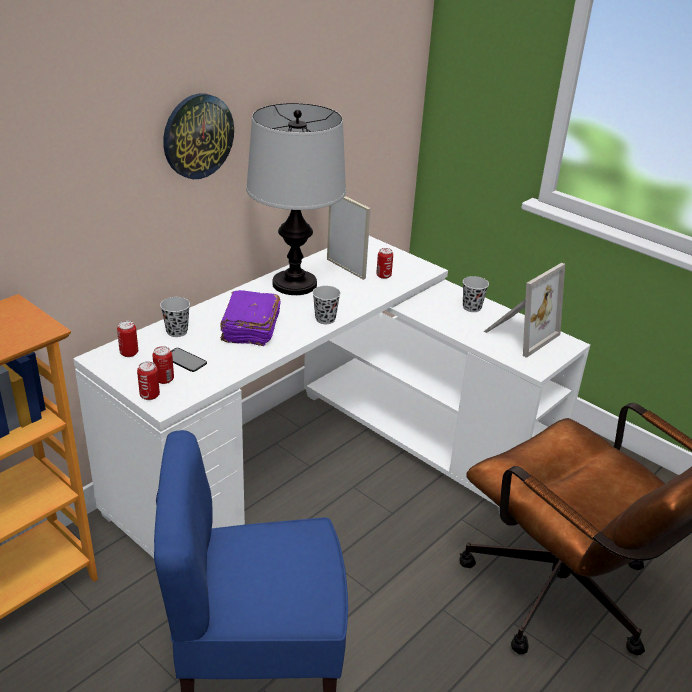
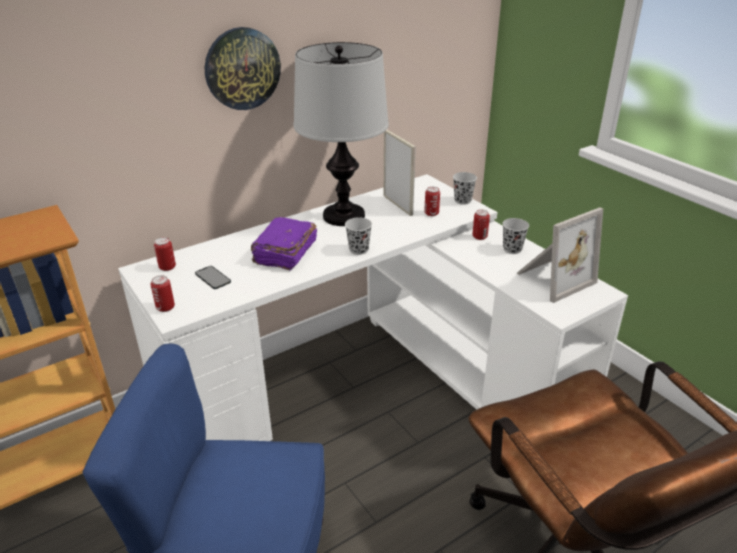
camera: 15 degrees right, 0 degrees up
can [152,346,174,384] -> can moved to [472,210,490,240]
black cup [160,297,190,337] -> black cup moved to [453,172,477,205]

